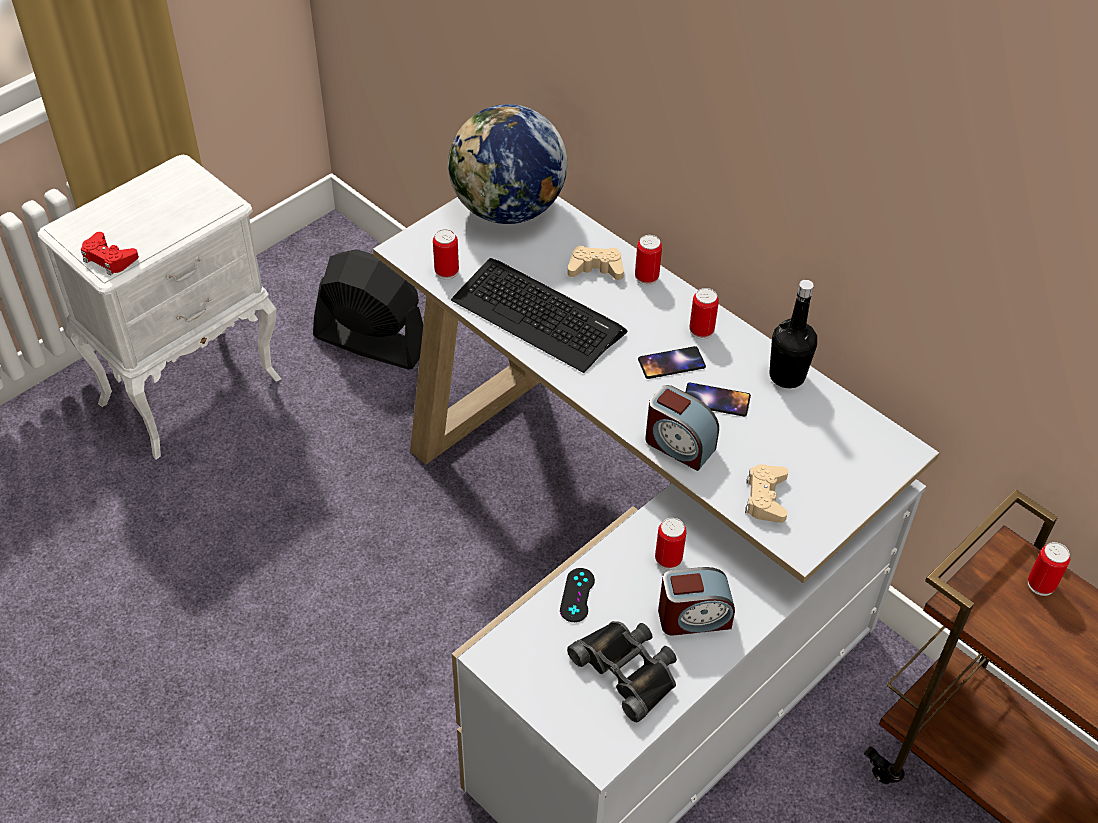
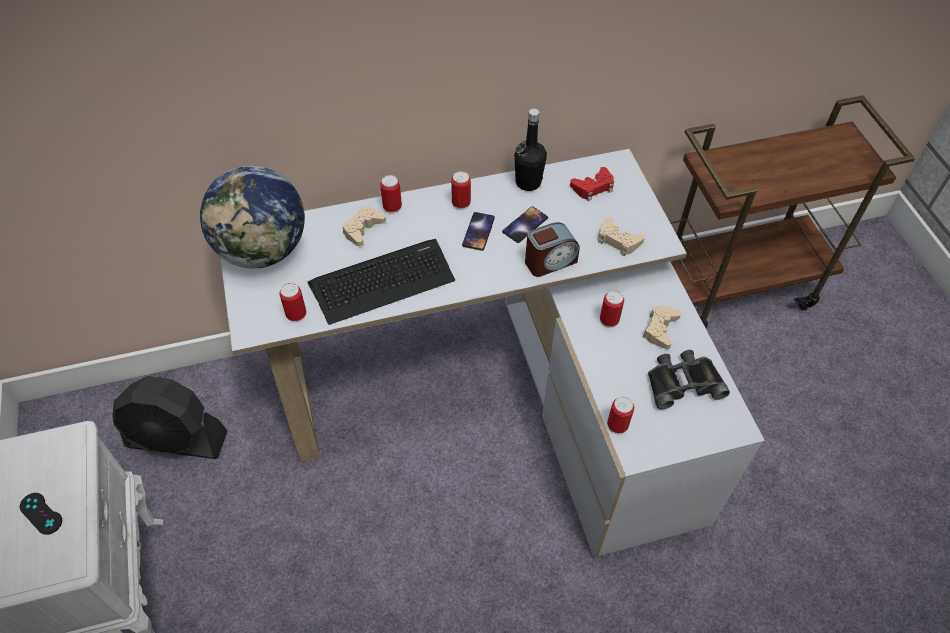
camera: 60 degrees left, 5 degrees up
red game controller [81,232,139,275] -> red game controller moved to [570,167,614,201]
black fan [313,249,423,369] -> black fan turned 135 degrees counterclockwise [112,376,228,459]
black game controller [560,568,595,622] -> black game controller moved to [20,493,62,535]
alarm clock [658,567,735,636] -> beige game controller [643,305,681,349]
can [1028,542,1070,596] -> can moved to [607,396,634,434]

